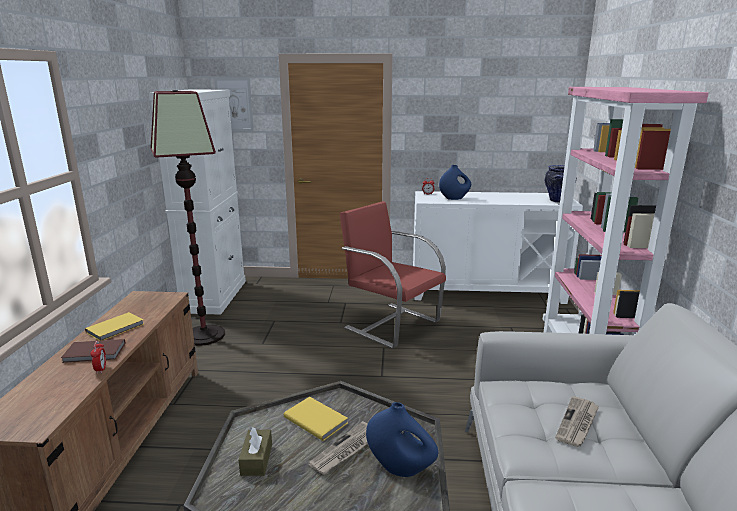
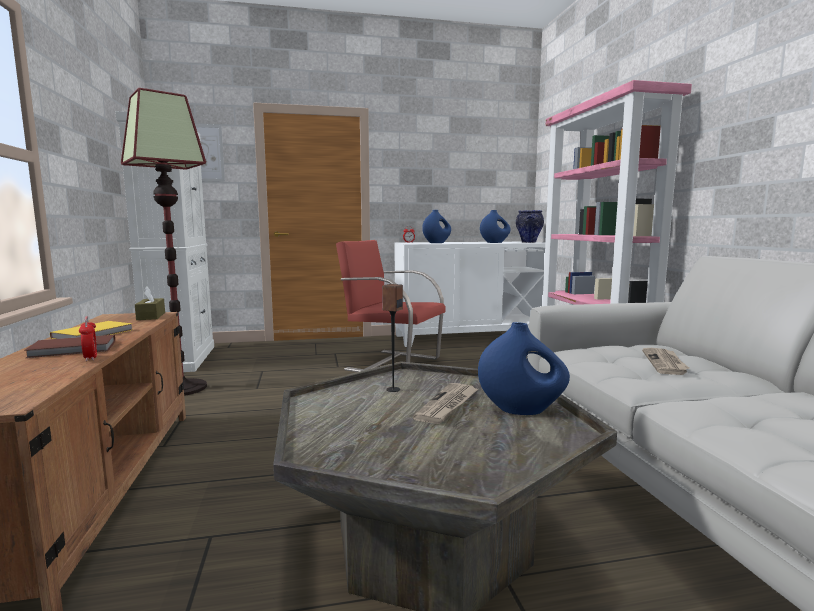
camera: 15 degrees left, 10 degrees down
brown tissue box [239,427,272,476] -> brown tissue box moved to [135,287,165,320]
yellow book [284,397,348,441] -> speaker [382,284,403,392]
none -> blue vase [480,210,511,243]

